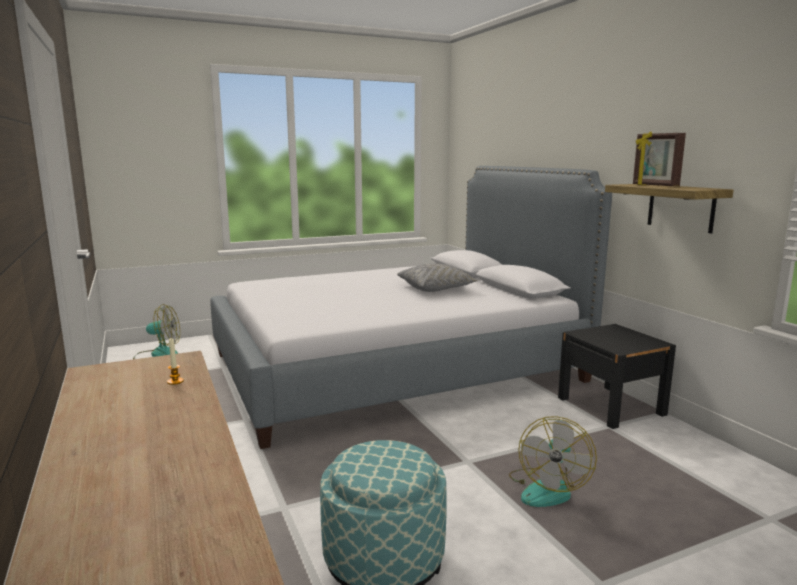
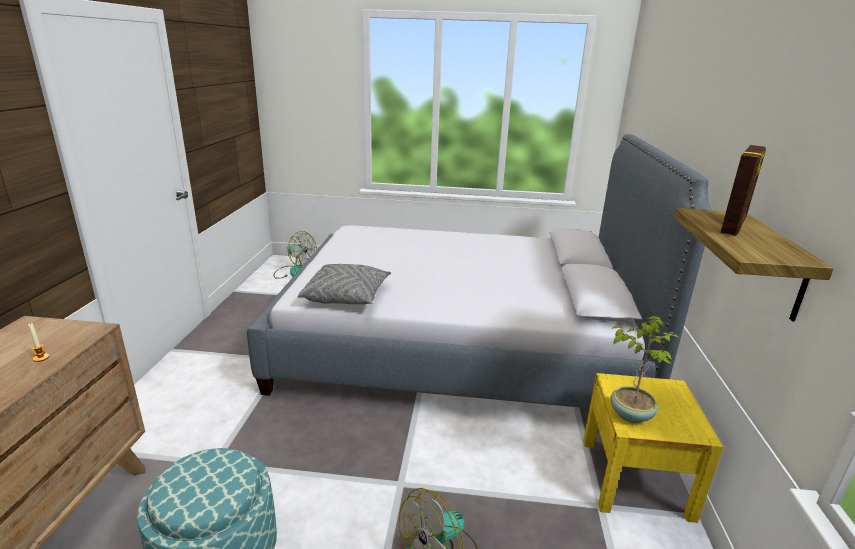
camera: 30 degrees right, 10 degrees up
grey pillow [397,264,478,292] -> grey pillow moved to [298,264,391,305]
black nightstand [558,324,676,429] -> yellow nightstand [583,373,723,523]
picture frame [633,131,686,186] -> picture frame turned 150 degrees counterclockwise [720,145,766,236]
none -> potted plant [611,316,679,423]

